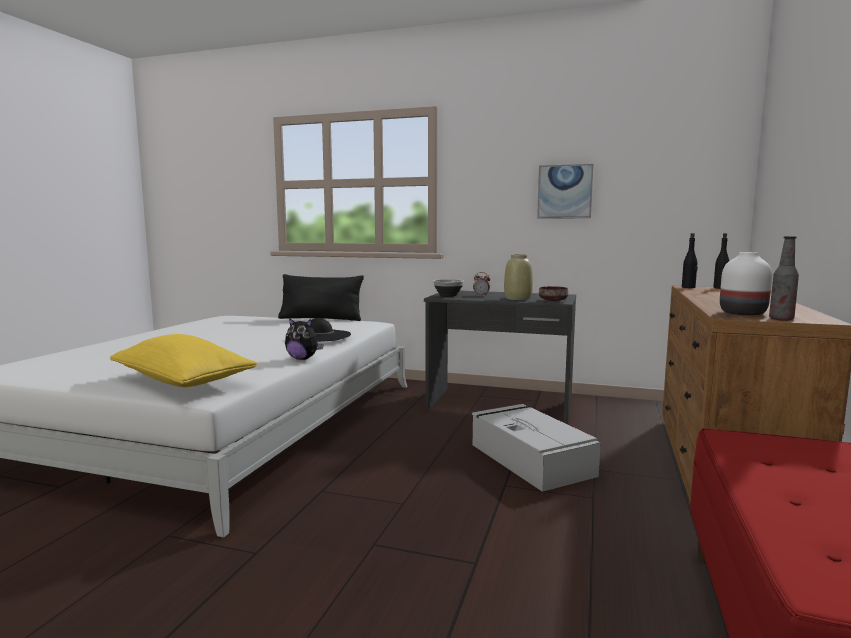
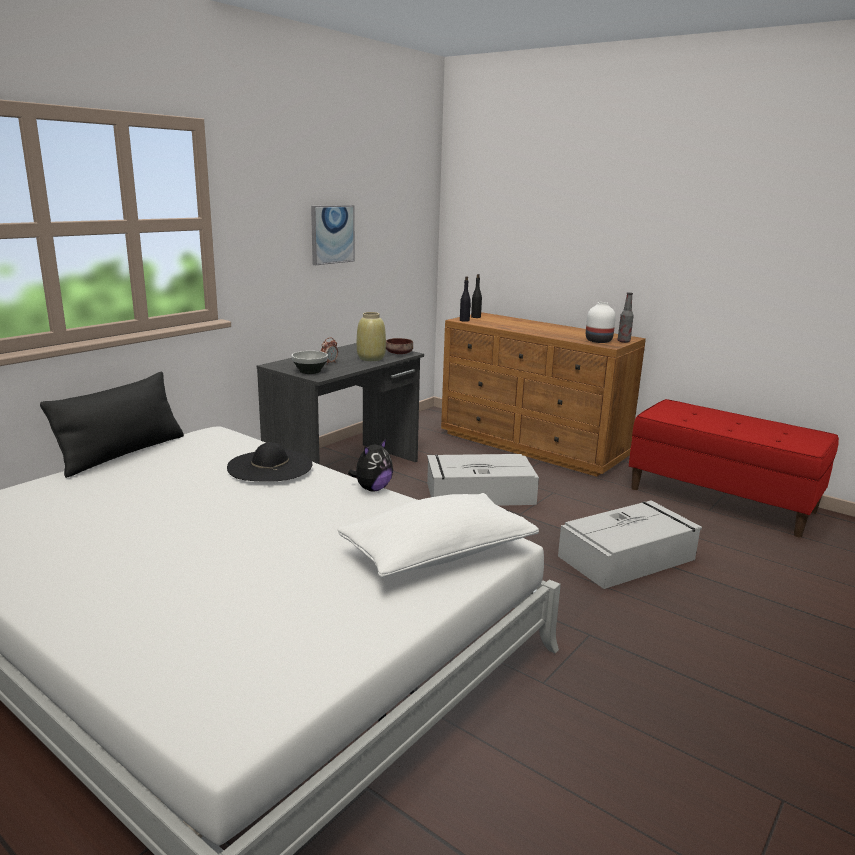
camera: 70 degrees left, 10 degrees up
yellow pillow [110,334,257,387] -> white pillow [337,493,539,578]
none -> grey storage box [558,501,702,589]

